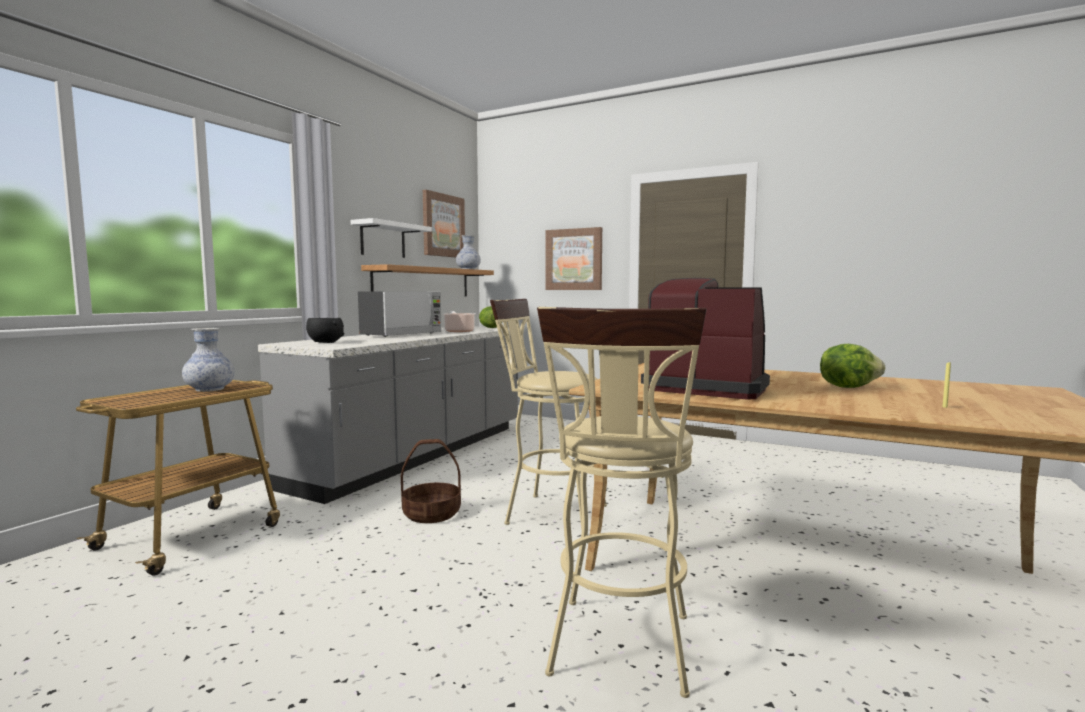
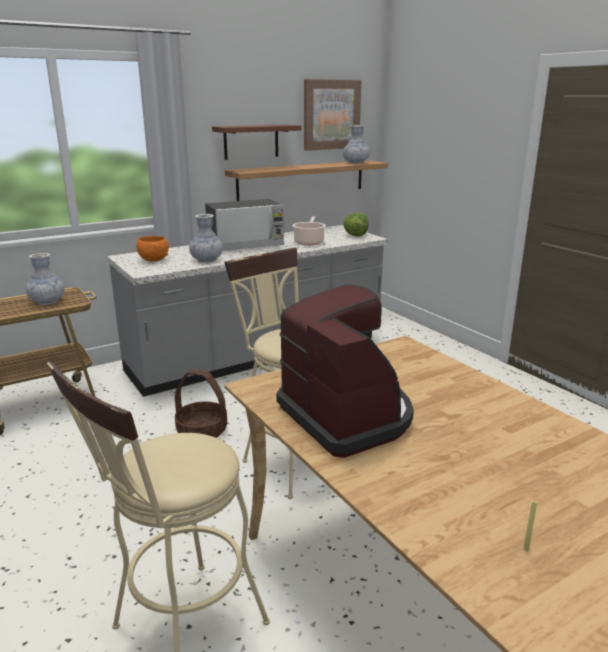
camera: 30 degrees right, 15 degrees up
black bowl [306,318,344,343] -> orange bowl [136,236,169,262]
white shelf [351,218,432,258] -> brown shelf [212,124,301,160]
picture [545,227,602,290] -> none
lettuce [820,344,886,388] -> none
none -> vase [189,214,223,263]

